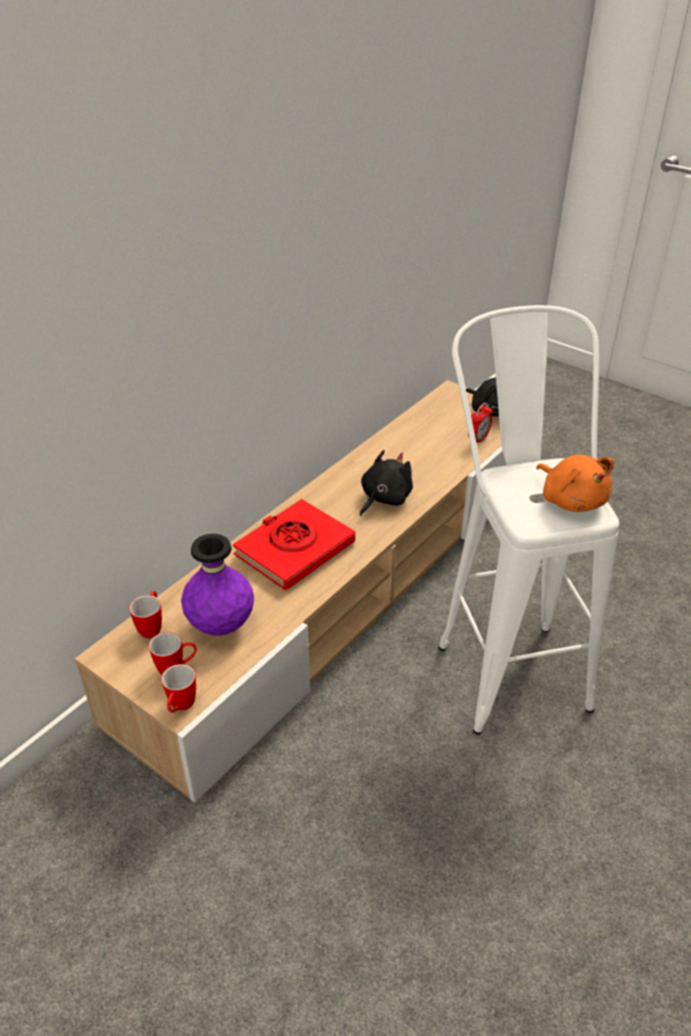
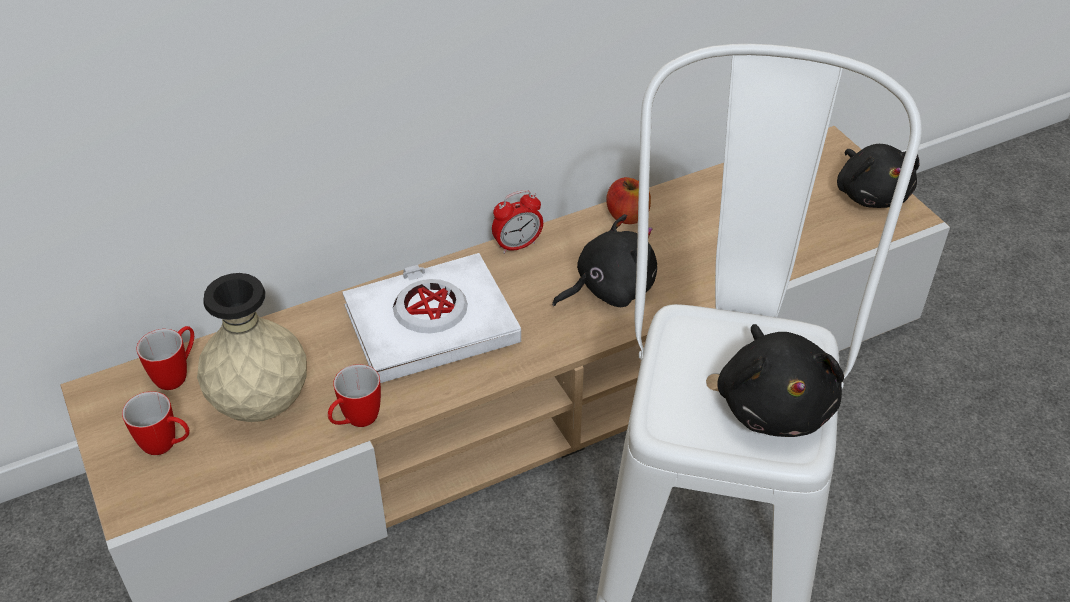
camera: 25 degrees right, 5 degrees up
mug [161,664,196,712] -> mug moved to [328,364,381,427]
purple vase [181,534,254,636] -> beige vase [197,273,307,422]
red book [233,499,355,590] -> white book [342,253,521,383]
alarm clock [468,403,492,443] -> alarm clock moved to [492,190,543,254]
orange plush toy [536,455,614,512] -> black plush toy [717,324,844,437]
none -> apple [606,177,651,224]

